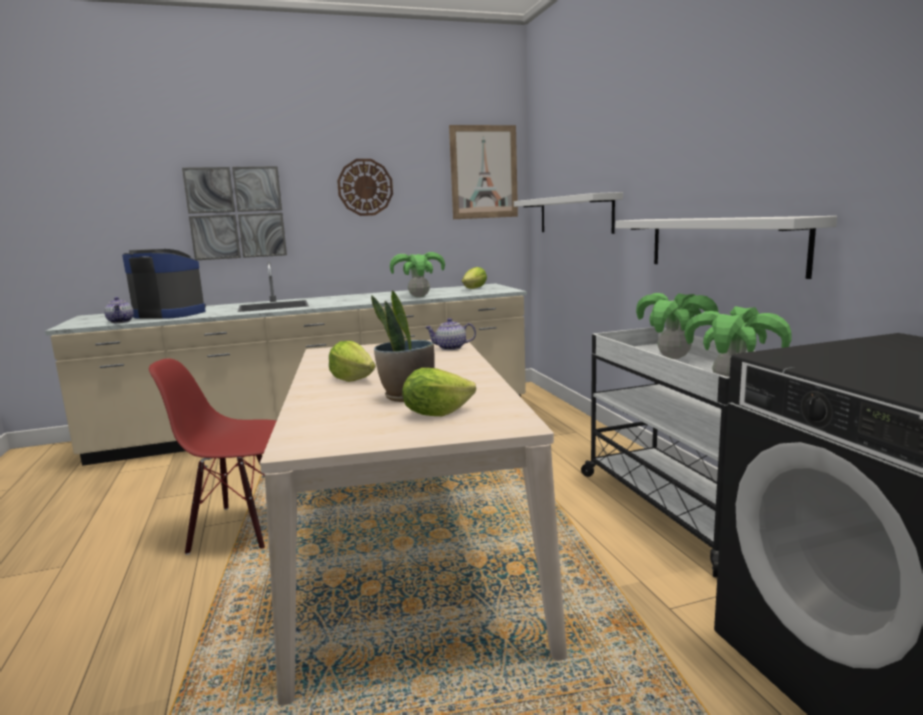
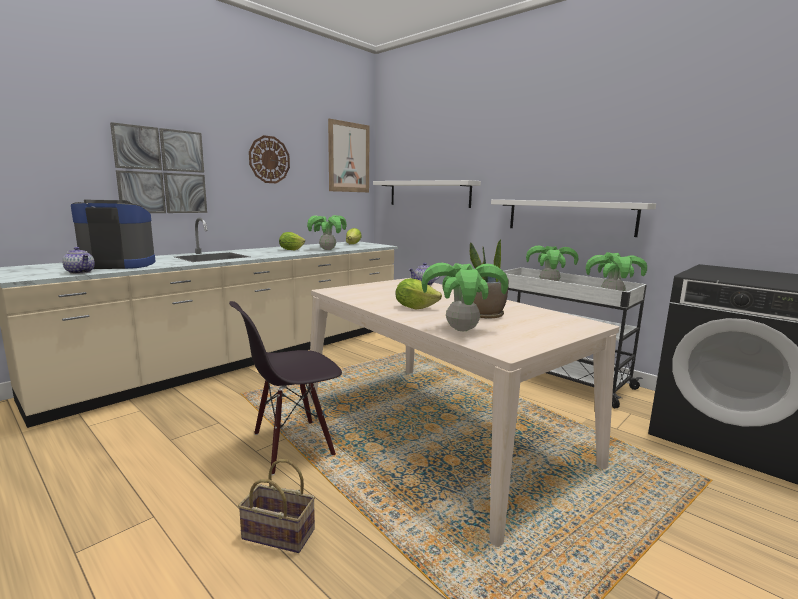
camera: 30 degrees left, 0 degrees up
red chair [149,358,276,555] -> black chair [229,301,342,476]
lettuce [402,368,476,416] -> lettuce moved to [279,232,305,250]
none -> basket [238,459,315,553]
none -> potted plant [421,263,508,331]

